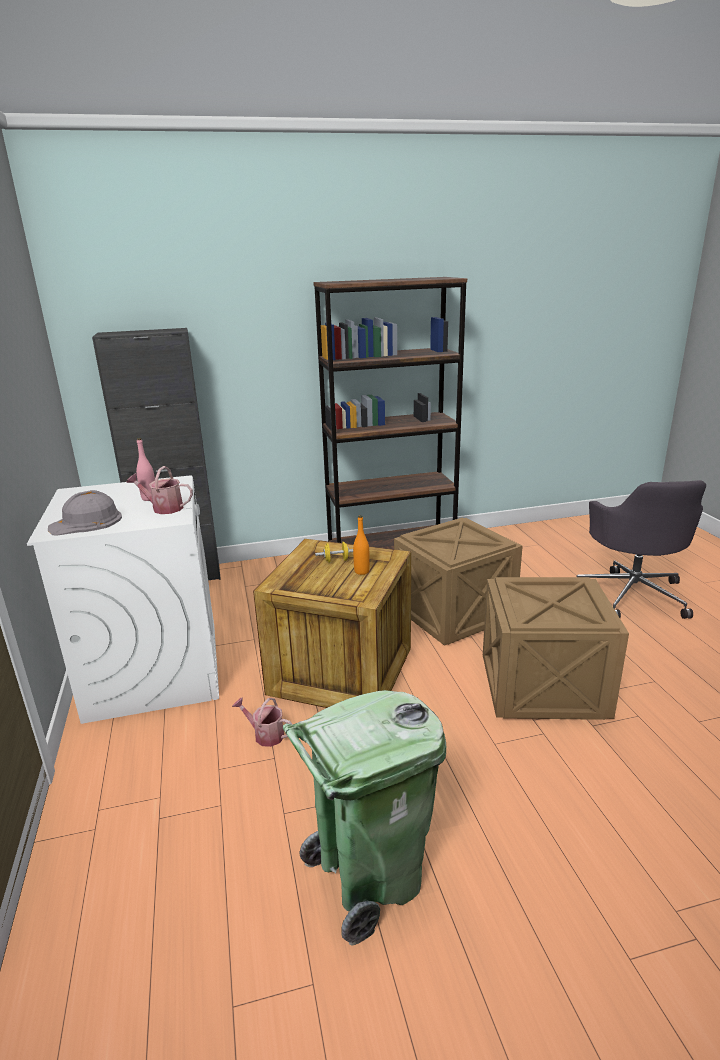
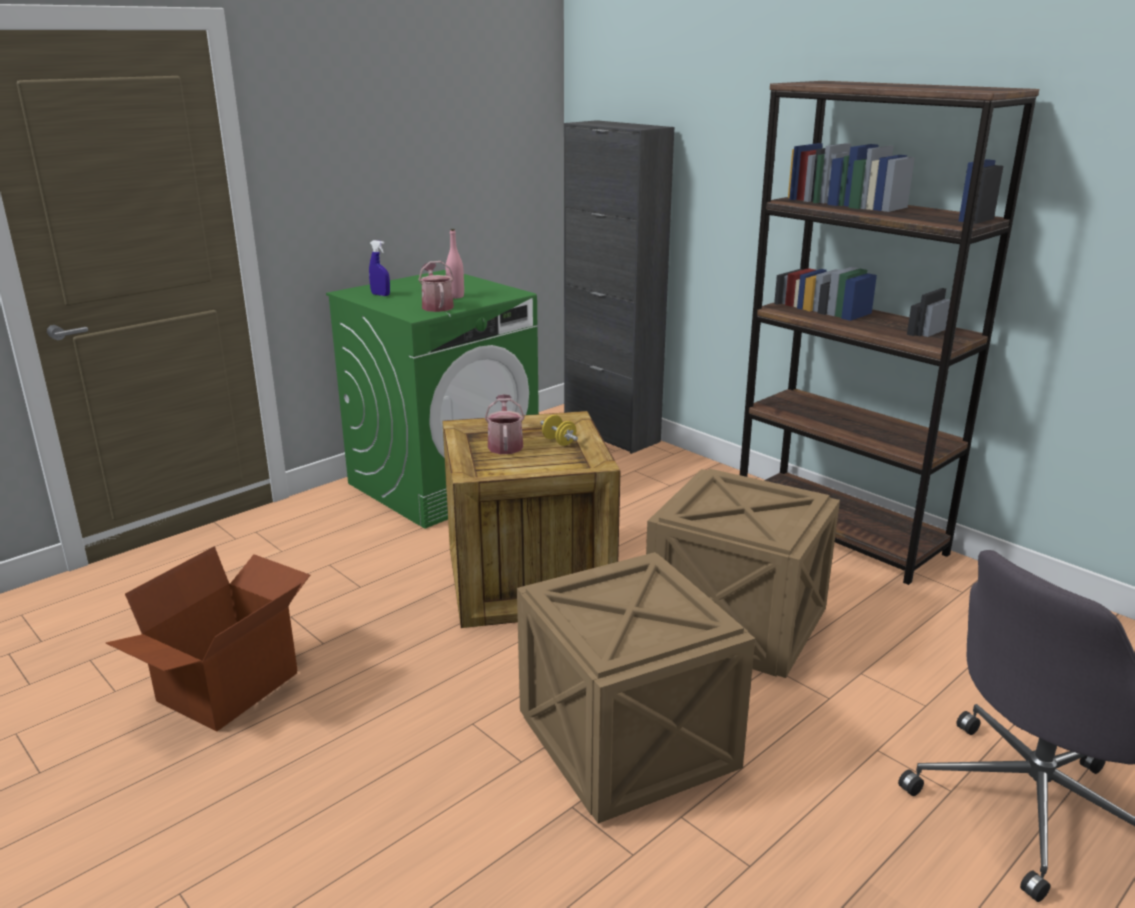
camera: 60 degrees right, 0 degrees up
white washing machine [27,475,219,724] -> green washing machine [326,270,539,529]
grey hard hat [48,490,122,535] -> blue spray bottle [369,240,390,296]
watering can [232,697,293,747] -> watering can moved to [485,394,525,454]
green trash can [283,690,446,946] -> cardboard box [106,546,310,731]
orange bottle [353,515,370,575] -> none

